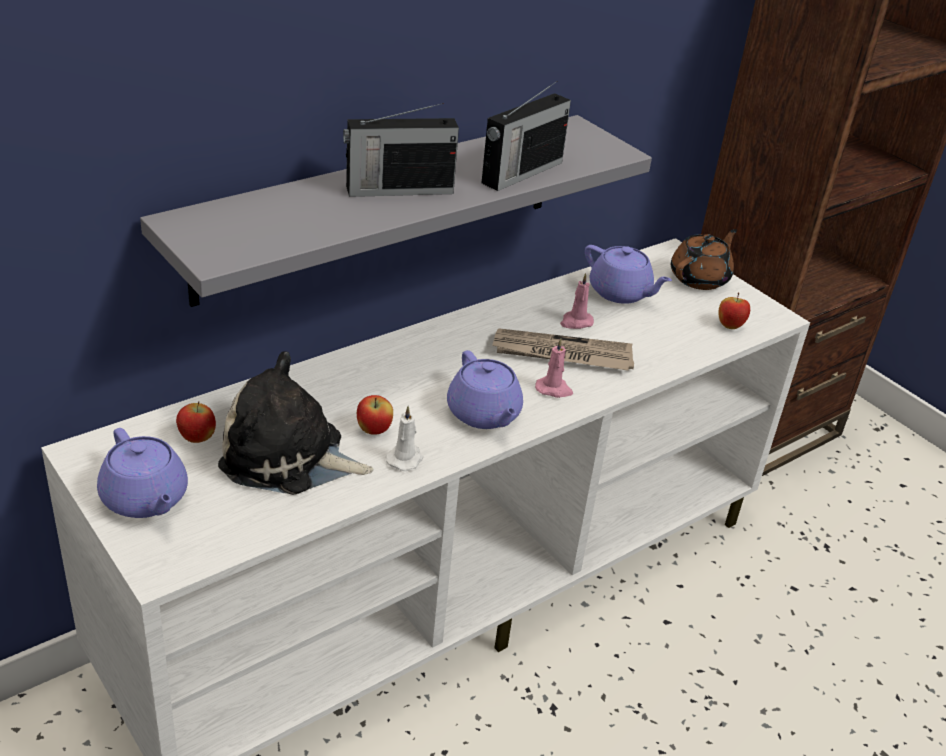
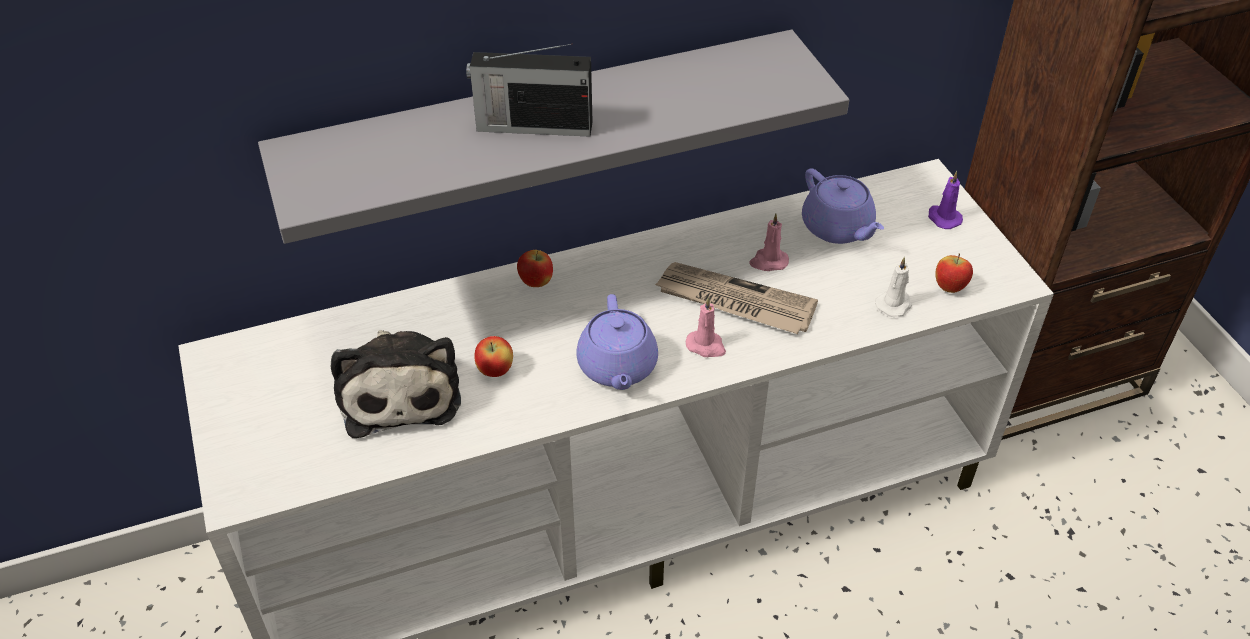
camera: 20 degrees right, 10 degrees up
purple teapot [97,428,188,518] -> none
apple [176,401,216,443] -> apple moved to [517,250,553,287]
plush toy [218,351,373,495] -> plush toy turned 135 degrees counterclockwise [331,330,461,438]
white candle [385,406,423,471] -> white candle moved to [875,257,912,317]
radio [481,81,571,191] -> none
brown teapot [671,229,737,290] -> purple candle [928,171,963,229]

